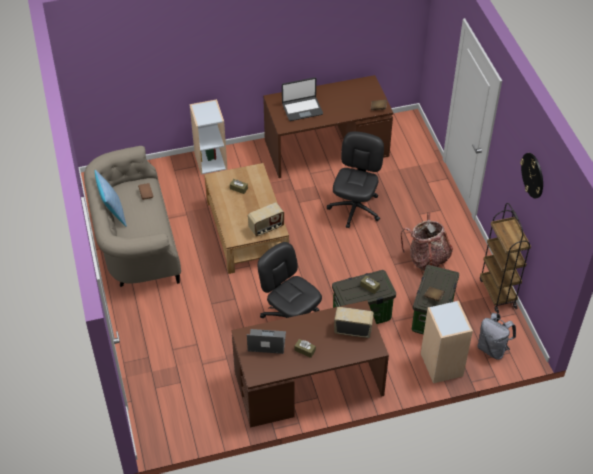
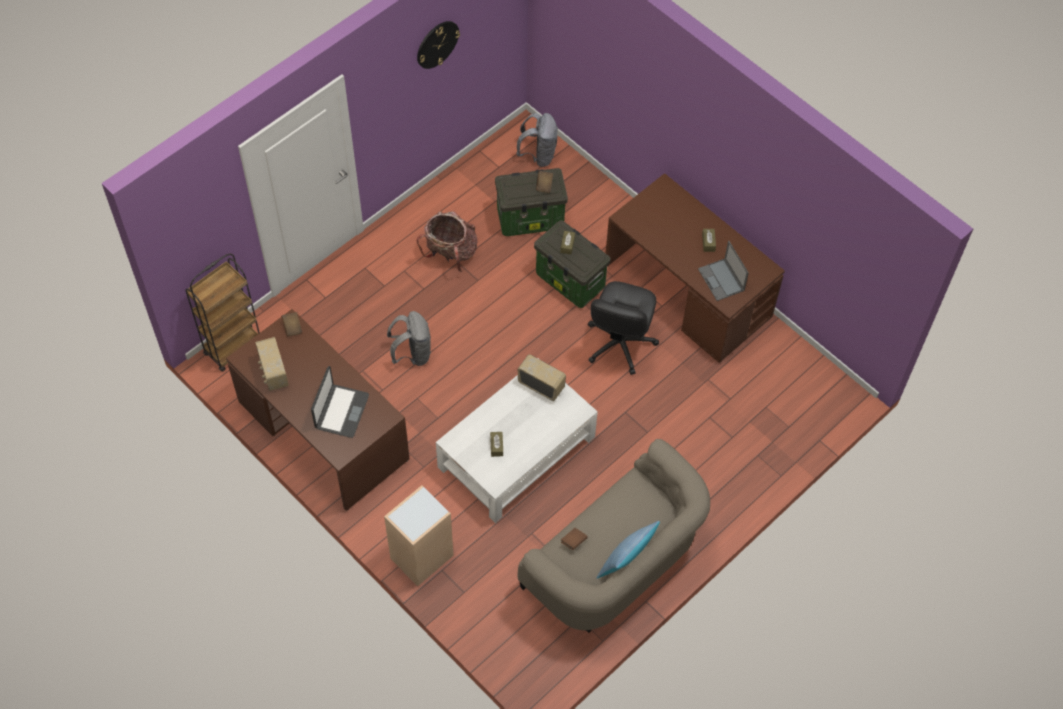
camera: 120 degrees left, 10 degrees up
brown coffee table [204,163,289,274] -> white coffee table [436,358,598,523]
laptop [282,77,323,121] -> laptop turned 60 degrees clockwise [311,366,369,438]
black office chair [327,131,384,228] -> grey backpack [387,311,431,366]
radio [334,307,374,338] -> radio moved to [255,337,289,391]
bookcase [421,301,473,383] -> none
brown cart [480,203,531,314] -> brown cart moved to [186,254,260,372]

